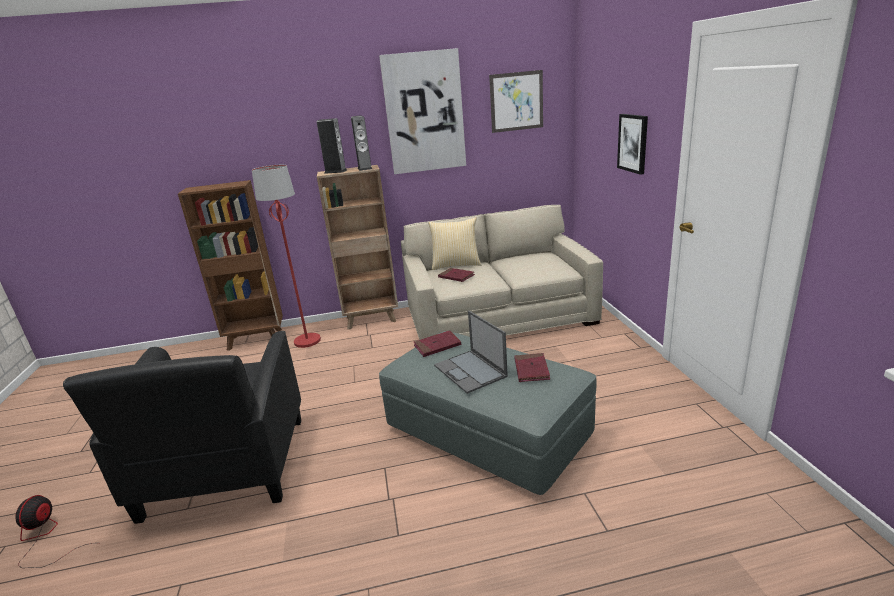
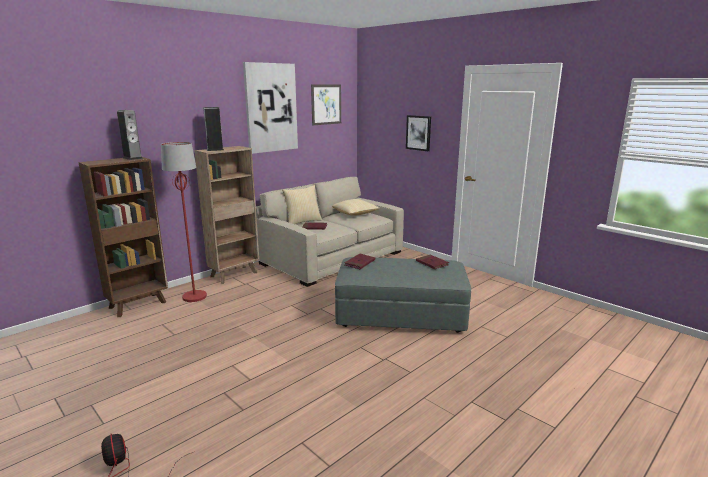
camera: 35 degrees left, 5 degrees down
black armchair [63,331,301,524] -> none
speaker [351,115,372,171] -> speaker moved to [117,110,143,160]
laptop [434,311,508,394] -> none
none -> pillow [332,199,380,216]

